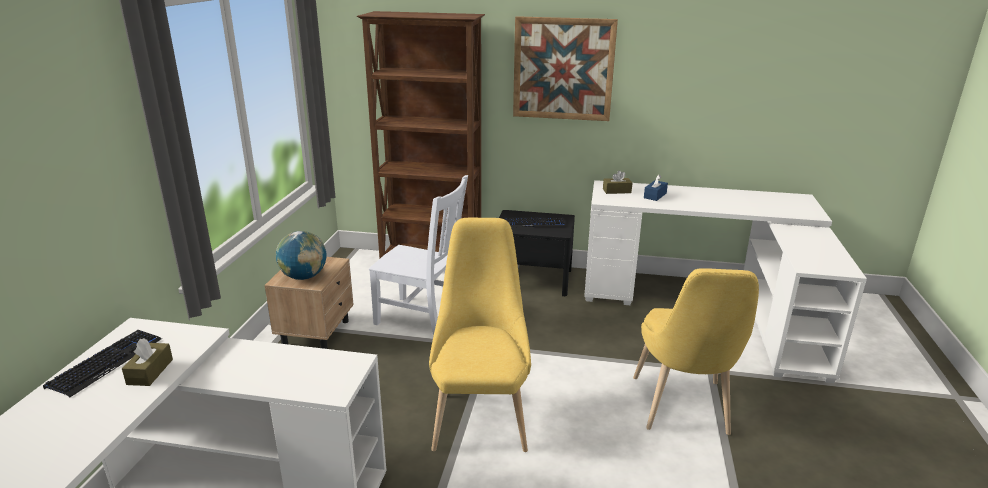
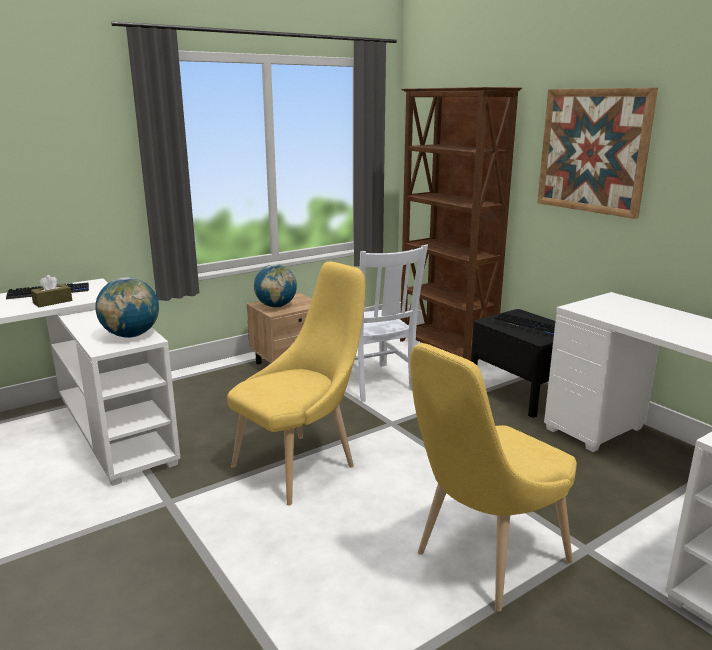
camera: 45 degrees right, 5 degrees down
brown tissue box [603,170,632,194] -> none
blue tissue box [644,175,668,201] -> none
none -> globe [95,277,159,338]

